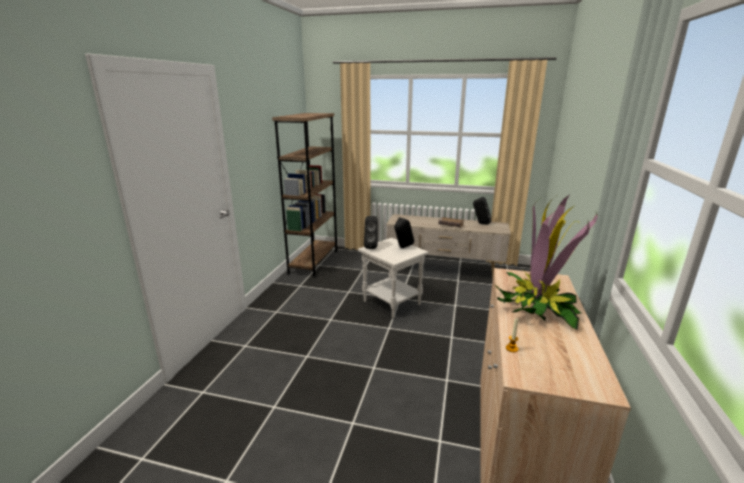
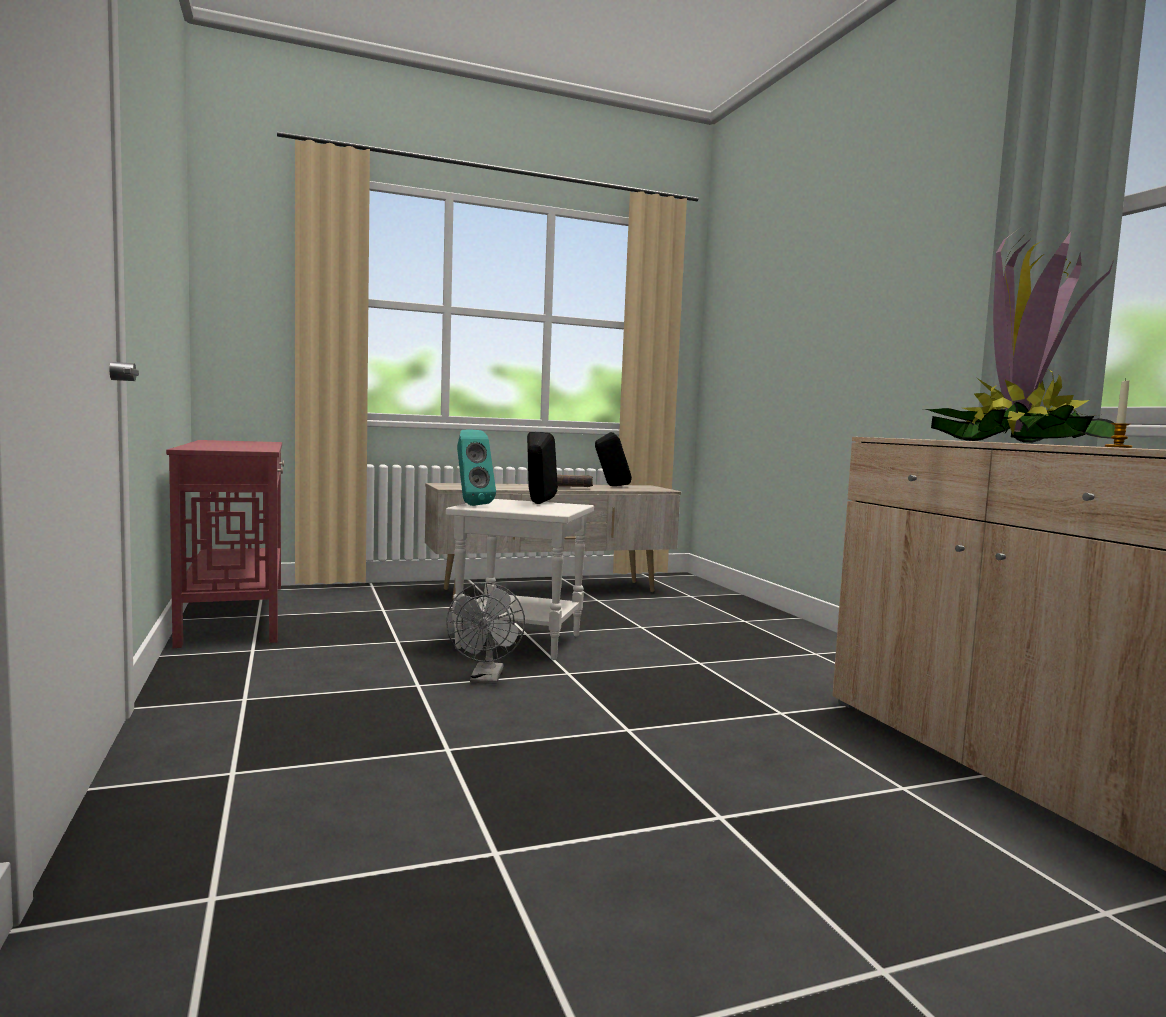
camera: 35 degrees left, 15 degrees down
brown bookcase [272,113,338,277] -> red console table [166,440,284,648]
black speaker [364,216,378,249] -> turquoise speaker [457,430,496,506]
none -> grey fan [446,582,525,684]

